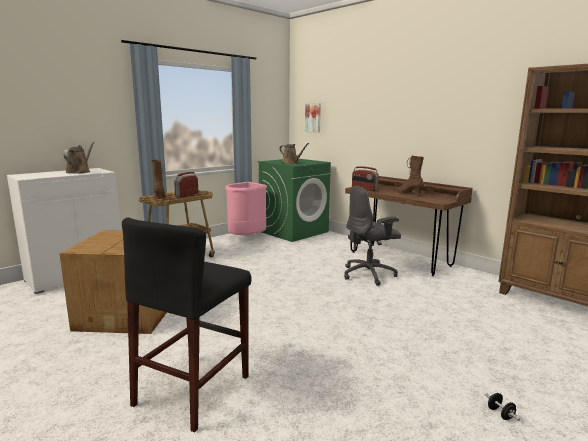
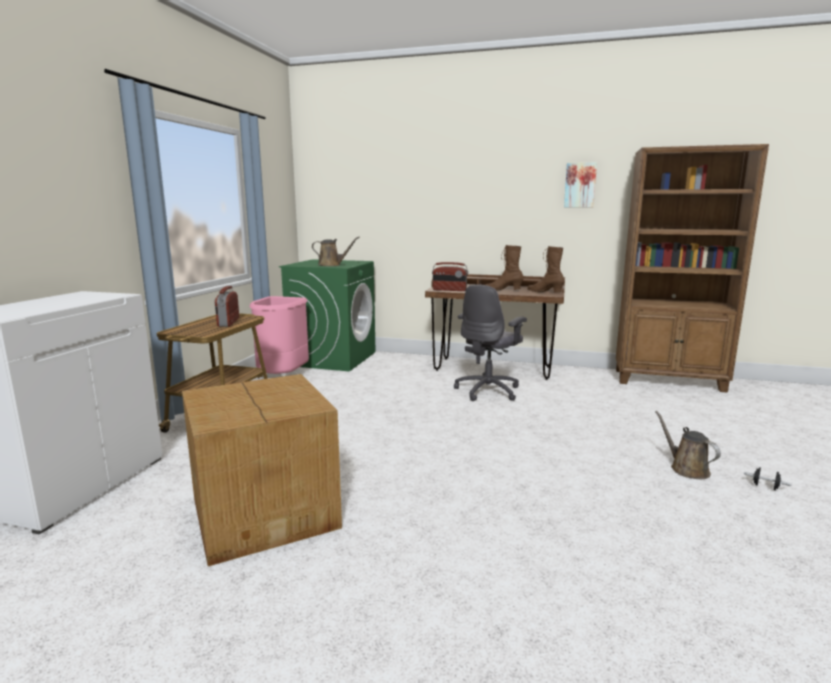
camera: 30 degrees left, 0 degrees up
brown watering can [63,142,95,174] -> brown watering can moved to [655,411,721,479]
black stool [122,217,251,433] -> none
brown boot [151,160,166,199] -> brown boot moved to [527,246,564,293]
picture [305,103,321,133] -> picture moved to [564,162,597,207]

